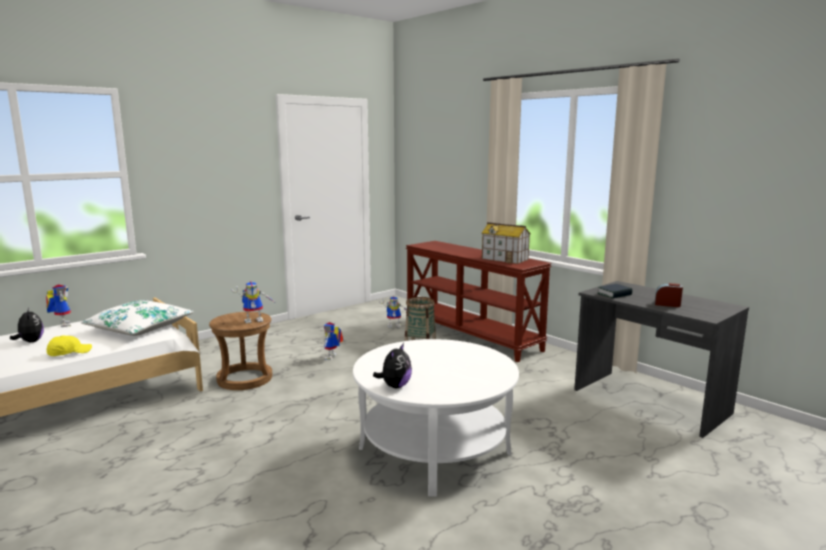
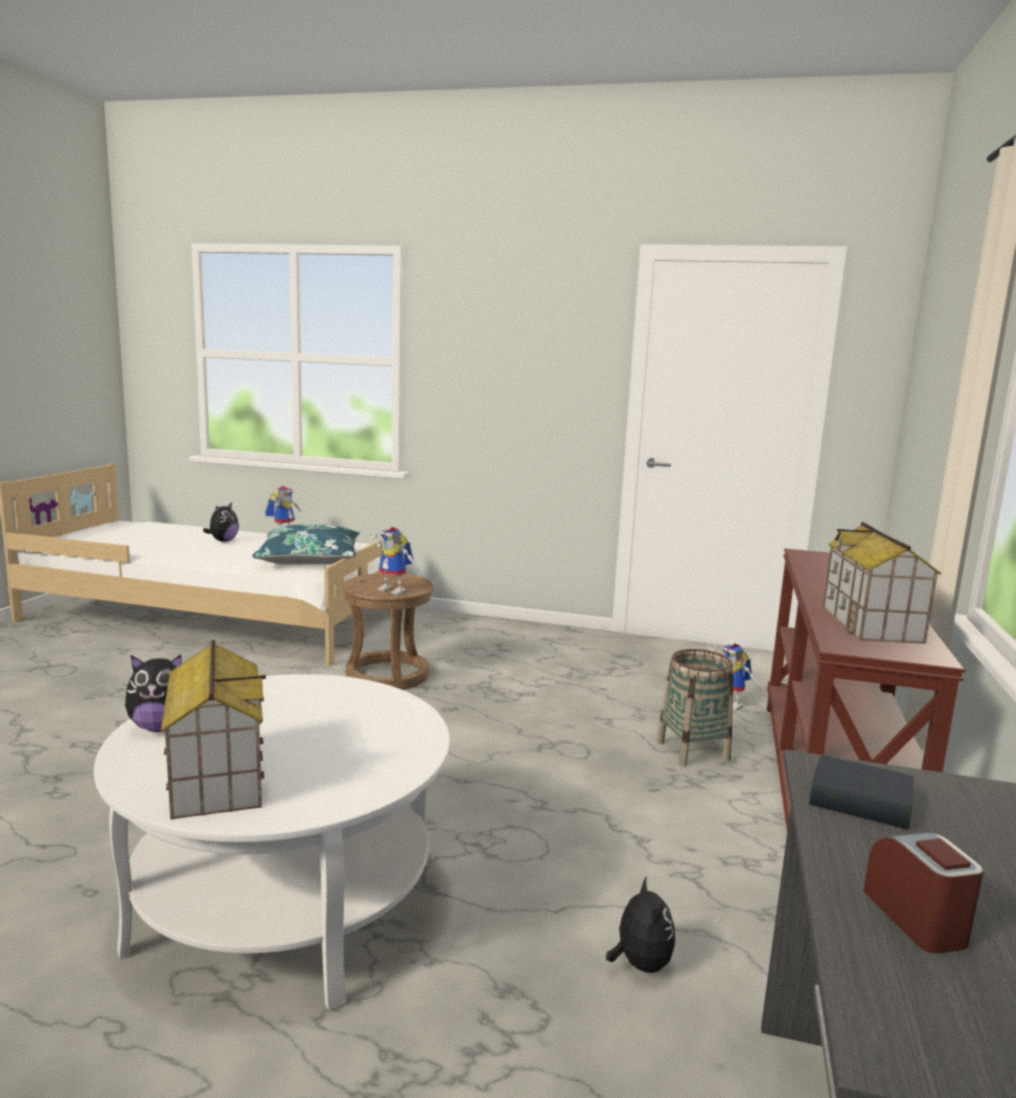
camera: 55 degrees right, 0 degrees up
yellow cap [46,336,92,356] -> none
white pillow [81,300,194,336] -> blue pillow [252,524,360,565]
toy robot [323,322,344,360] -> none
none -> toy house [161,640,266,820]
none -> plush toy [606,877,675,973]

